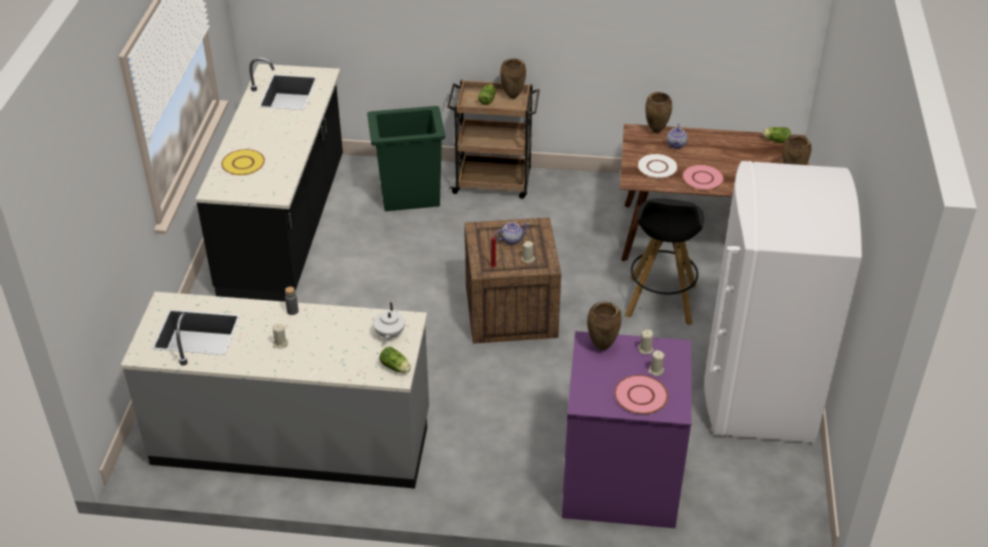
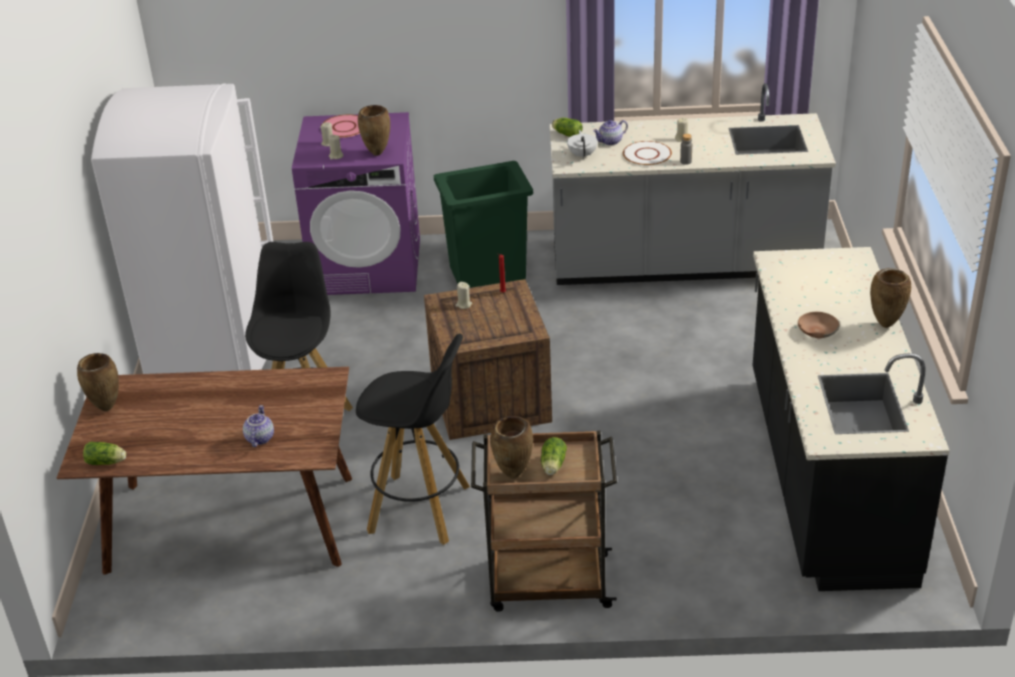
camera: 175 degrees right, 5 degrees down
yellow plate [221,149,265,175] -> none
green trash can [367,106,445,211] -> green trash can moved to [434,161,533,288]
teapot [495,222,529,245] -> teapot moved to [593,120,628,145]
white plate [637,153,678,179] -> white plate moved to [623,141,672,166]
brown vase [645,92,672,133] -> brown vase moved to [870,268,911,328]
pink plate [682,164,724,190] -> none
none -> black stool [356,333,470,545]
none -> brown bowl [798,312,839,338]

